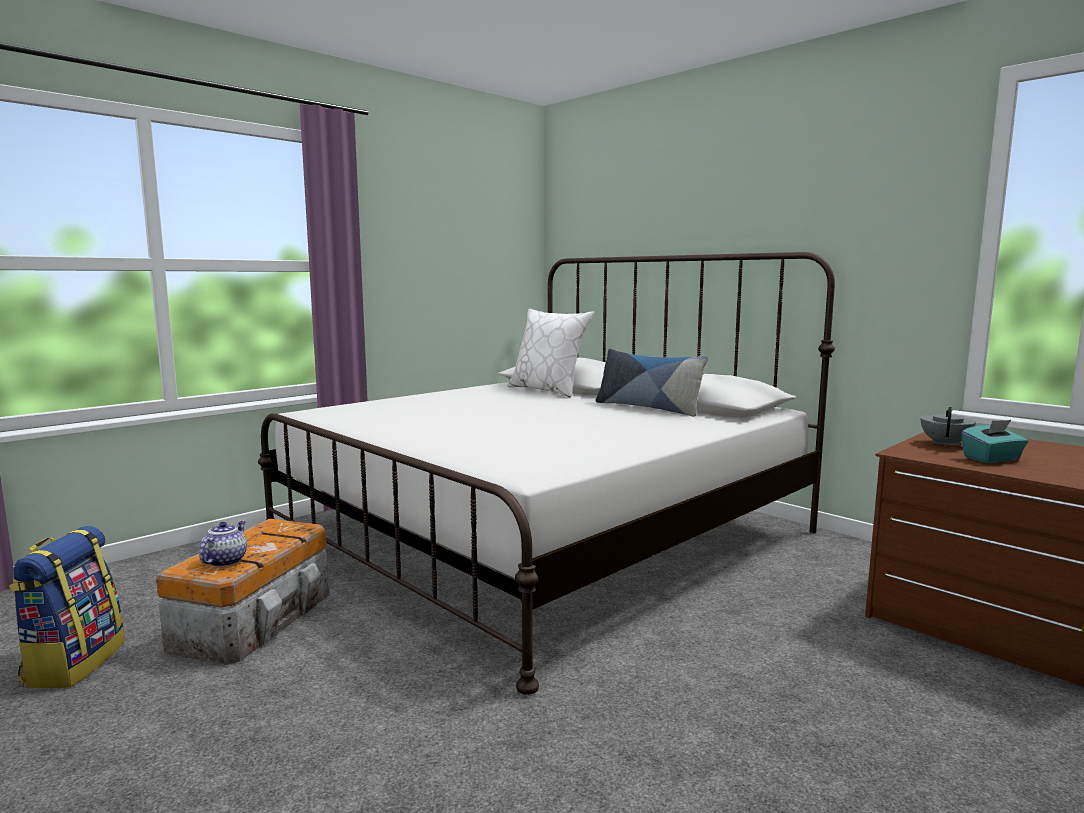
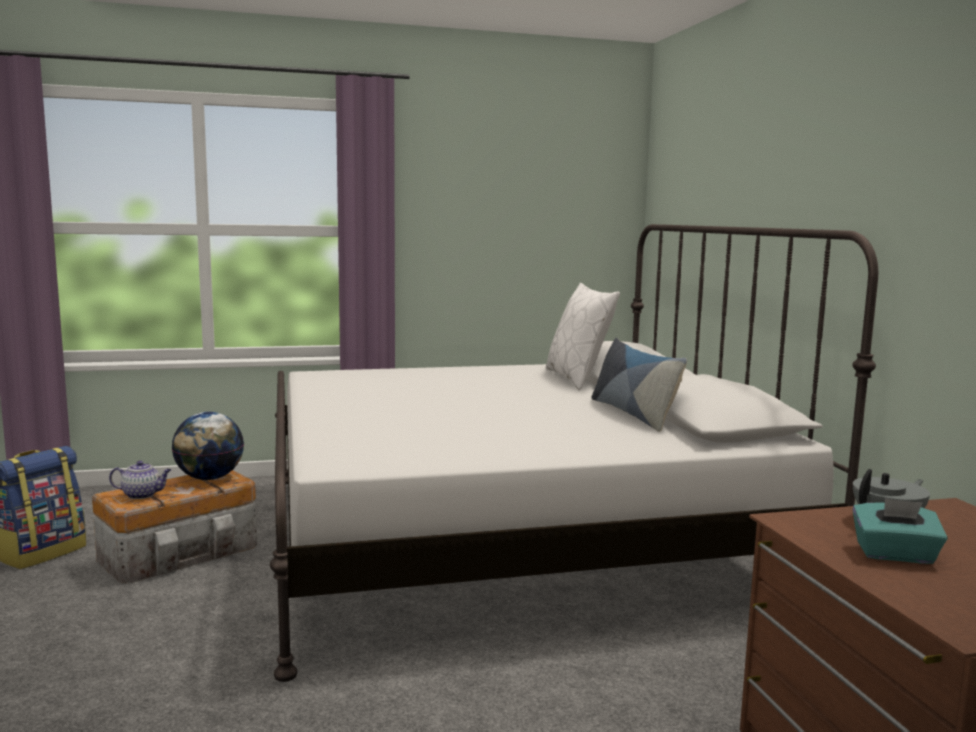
camera: 30 degrees right, 0 degrees up
teapot [199,521,247,567] -> teapot turned 45 degrees clockwise [109,461,171,499]
none -> globe [172,412,244,480]

